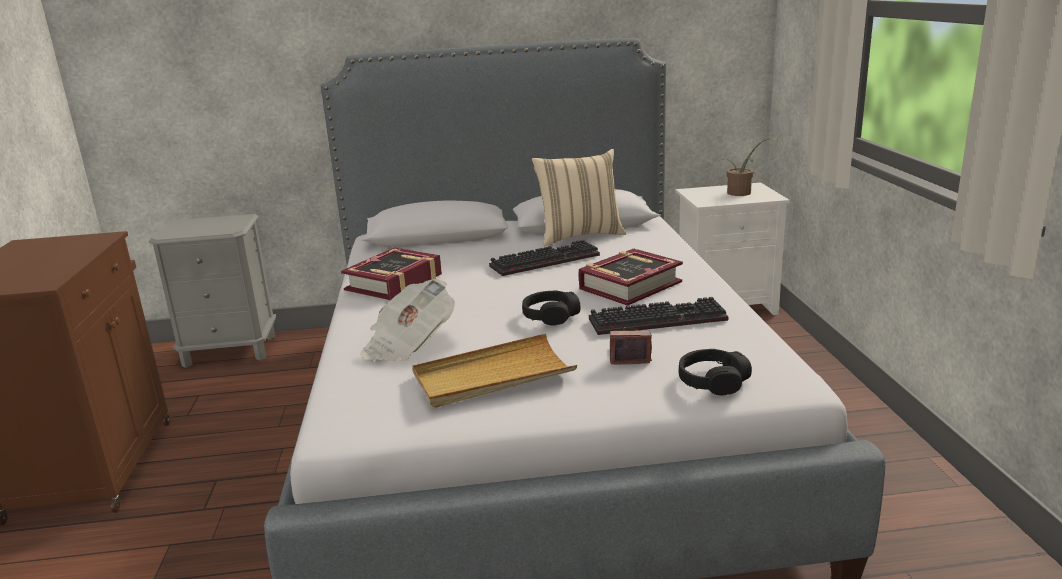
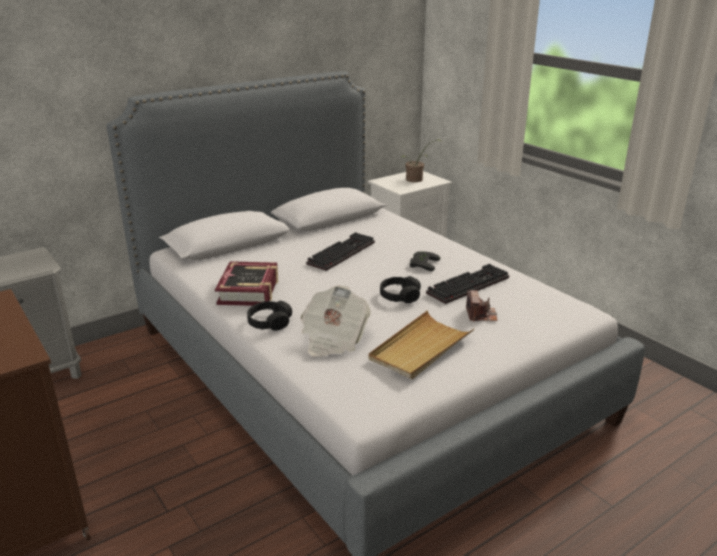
camera: 30 degrees left, 5 degrees up
beige pillow [532,149,626,246] -> none
book [579,249,683,306] -> black game controller [410,251,440,271]
camera [610,327,652,365] -> camera turned 120 degrees clockwise [466,290,497,322]
black headphones [679,349,752,395] -> black headphones moved to [247,301,292,331]

